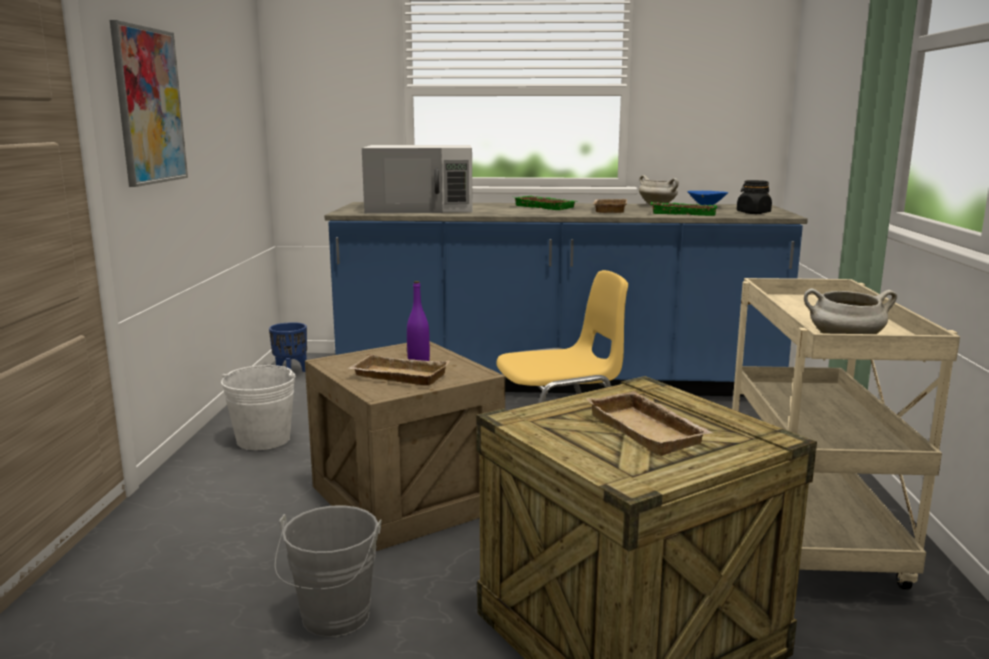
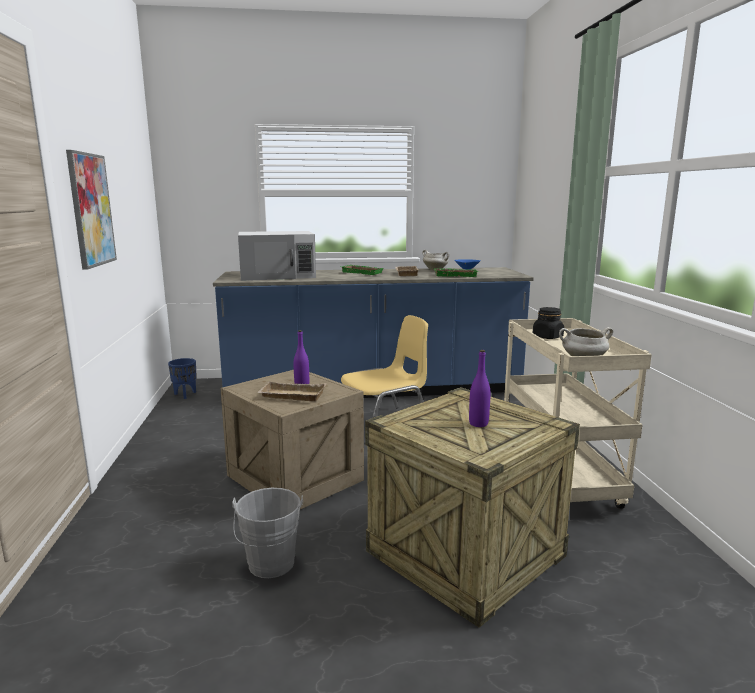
camera: 10 degrees left, 0 degrees up
white bucket [221,365,295,450] -> none
beige tray [587,391,713,456] -> purple bottle [469,350,491,427]
black jar [737,180,772,214] -> black jar moved to [533,307,564,339]

